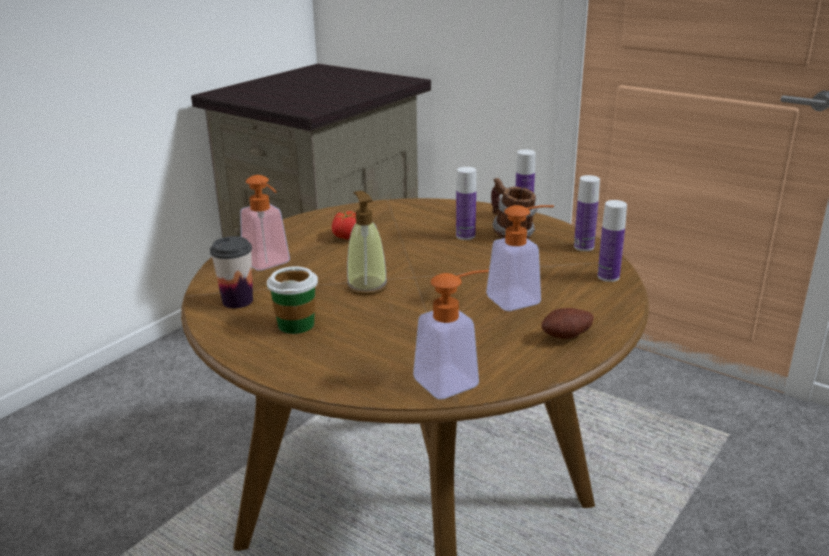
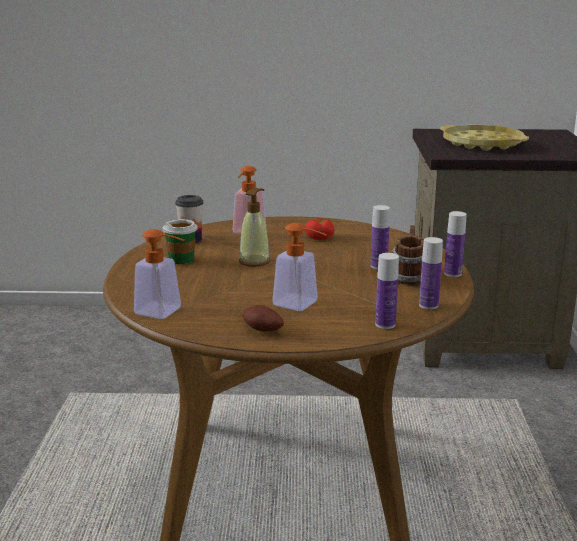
camera: 55 degrees right, 5 degrees down
none -> yellow tray [440,125,529,151]

